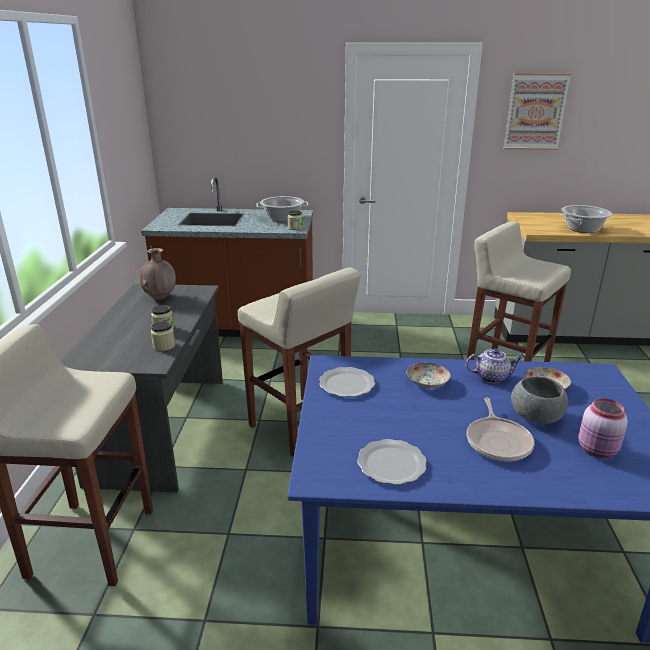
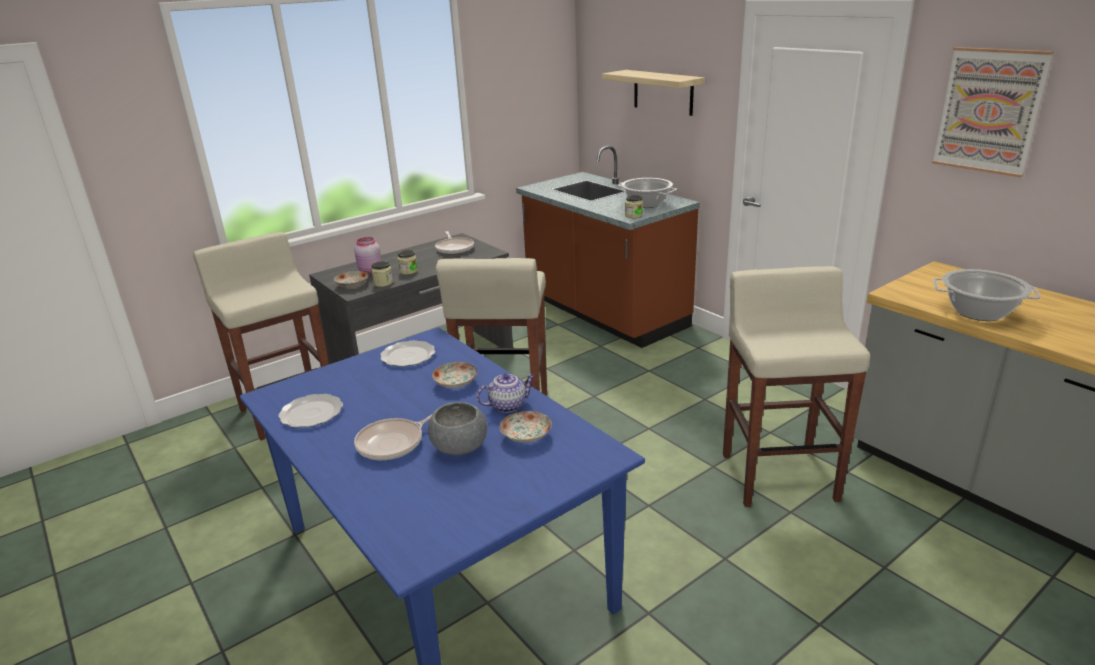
camera: 50 degrees right, 0 degrees up
brown vase [140,248,176,300] -> frying pan [435,231,474,254]
teapot [466,349,523,383] -> teapot turned 75 degrees counterclockwise [477,373,535,413]
pink jar [578,398,628,458] -> pink jar moved to [354,237,382,274]
none -> plate [334,271,368,288]
none -> shelf [602,70,705,116]

